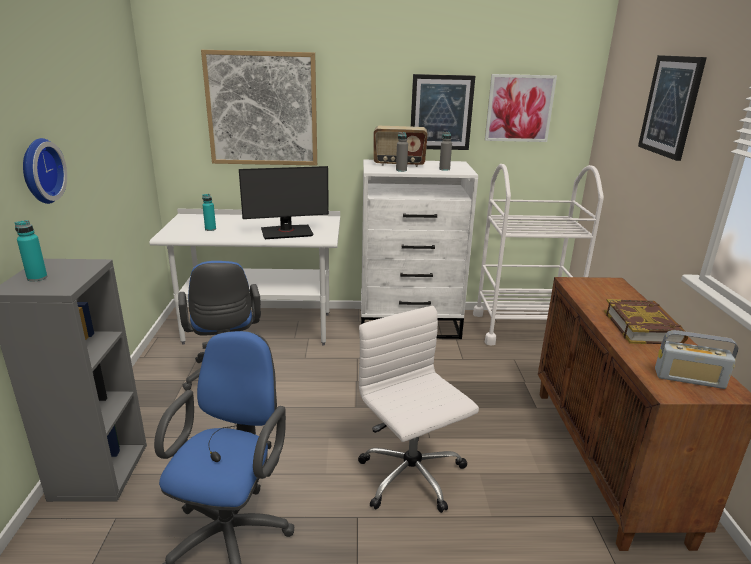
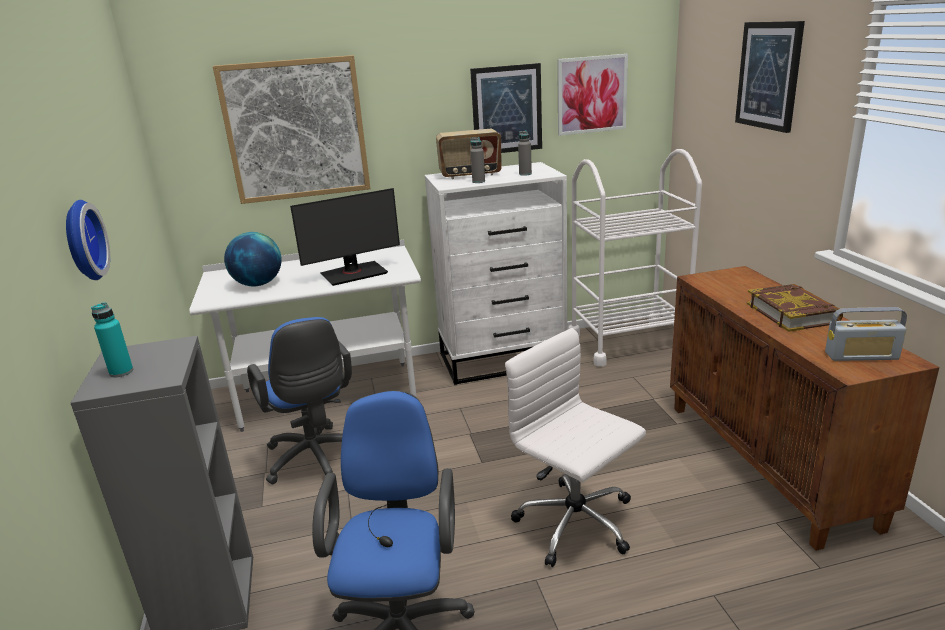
camera: 10 degrees left, 0 degrees up
turquoise bottle [202,194,216,231] -> globe [224,232,282,286]

